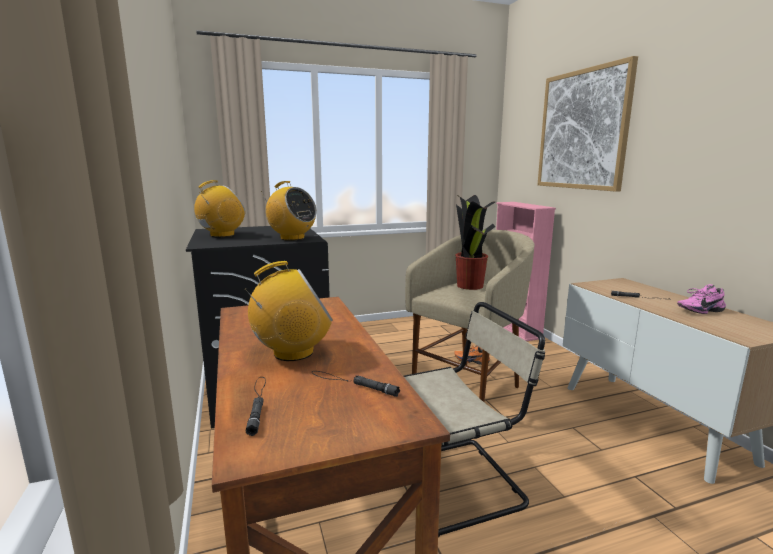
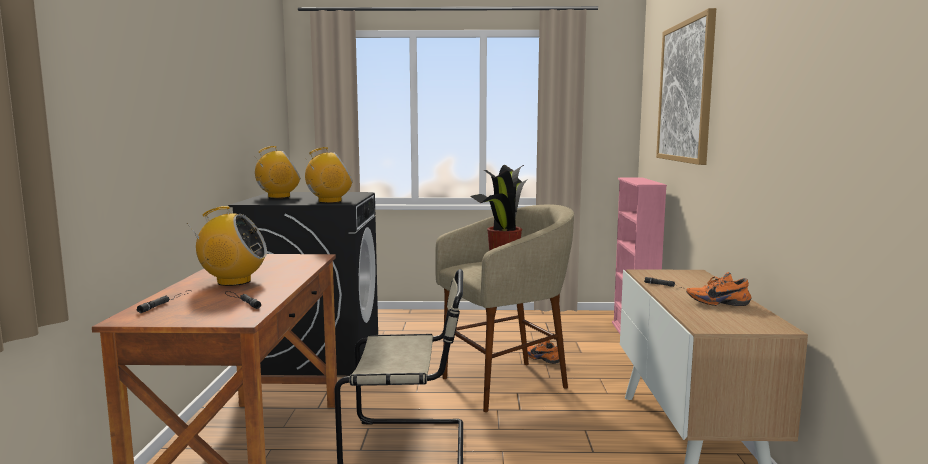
camera: 20 degrees right, 5 degrees down
radio [261,181,317,240] -> radio turned 75 degrees counterclockwise [305,147,353,203]
pink shoe [677,284,726,314] -> orange shoe [686,272,751,306]

